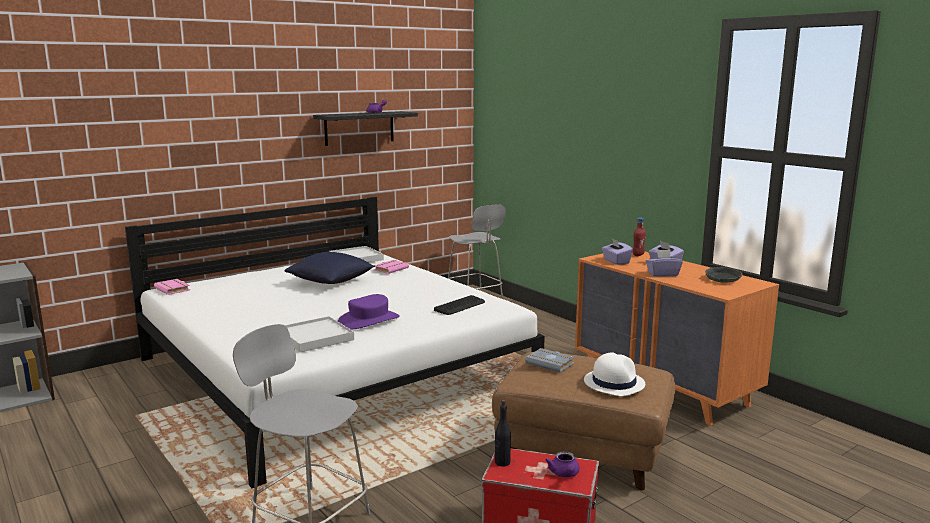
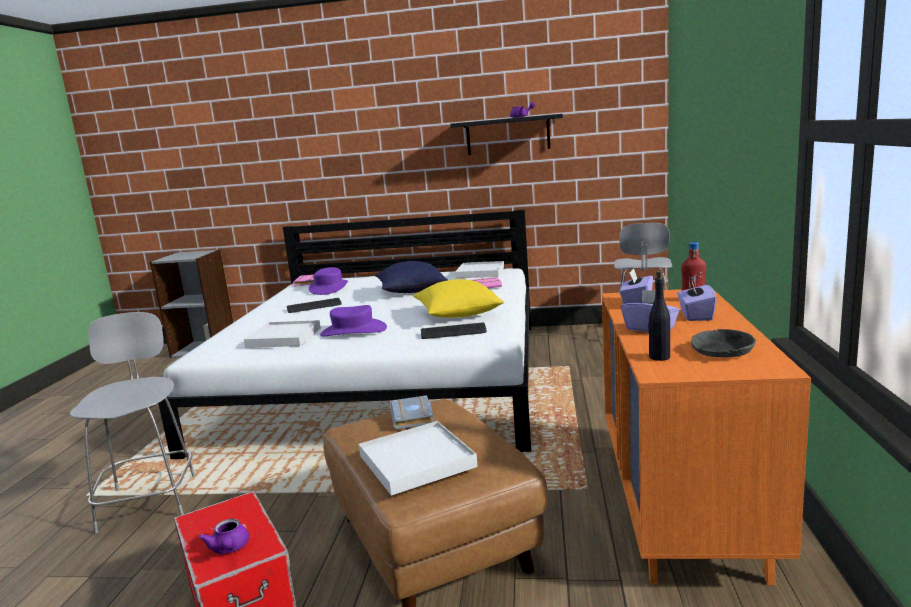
camera: 45 degrees right, 0 degrees up
black bottle [495,400,511,466] -> black bottle moved to [648,271,670,361]
purple teapot [545,451,580,477] -> purple teapot turned 60 degrees counterclockwise [199,519,249,554]
white hat [584,352,645,396] -> white tray [359,421,478,496]
none -> keyboard [287,298,342,313]
none -> purple hat [309,267,348,295]
none -> yellow pillow [413,279,504,318]

